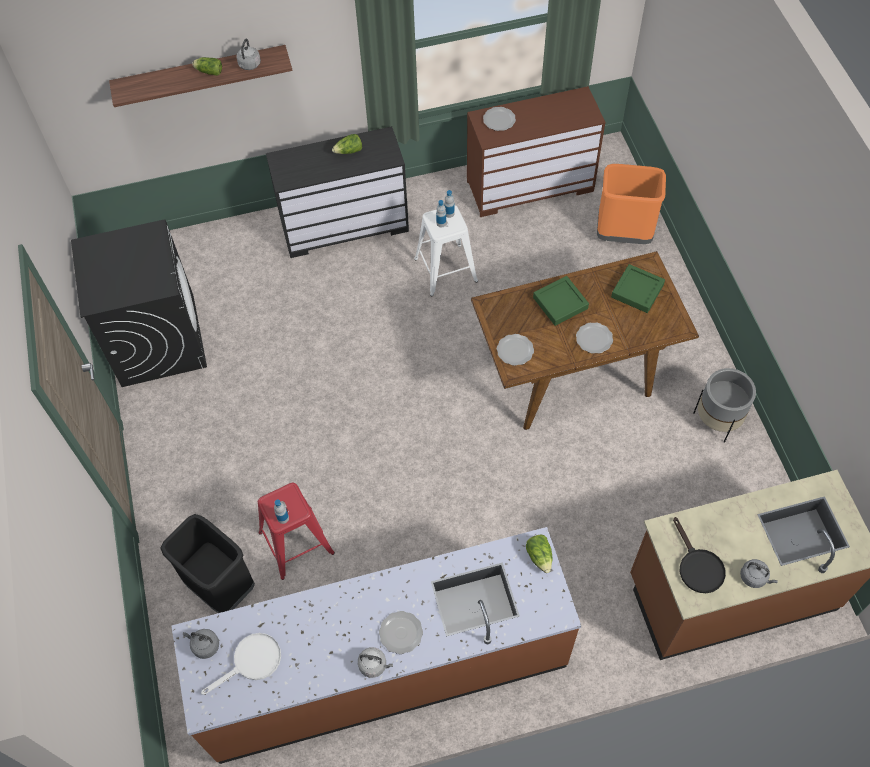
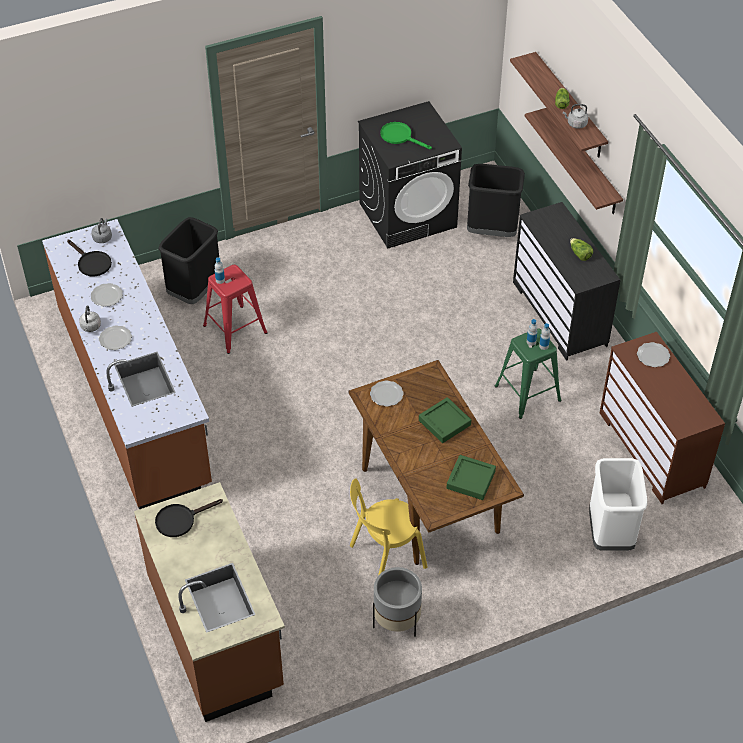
camera: 80 degrees right, 10 degrees down
white frying pan [201,633,281,695] -> black frying pan [67,240,112,276]
white stool [414,205,478,296] -> green stool [495,328,561,419]
lettuce [526,535,553,573] -> none
plate [576,322,613,354] -> plate moved to [91,283,123,307]
orange trash can [597,164,666,244] -> white trash can [589,458,647,551]
grey kettle [740,559,778,588] -> none
none -> yellow chair [350,478,428,576]
none -> green frying pan [380,122,432,149]
none -> black trash can [467,164,525,237]
none -> shelf [525,108,623,214]

